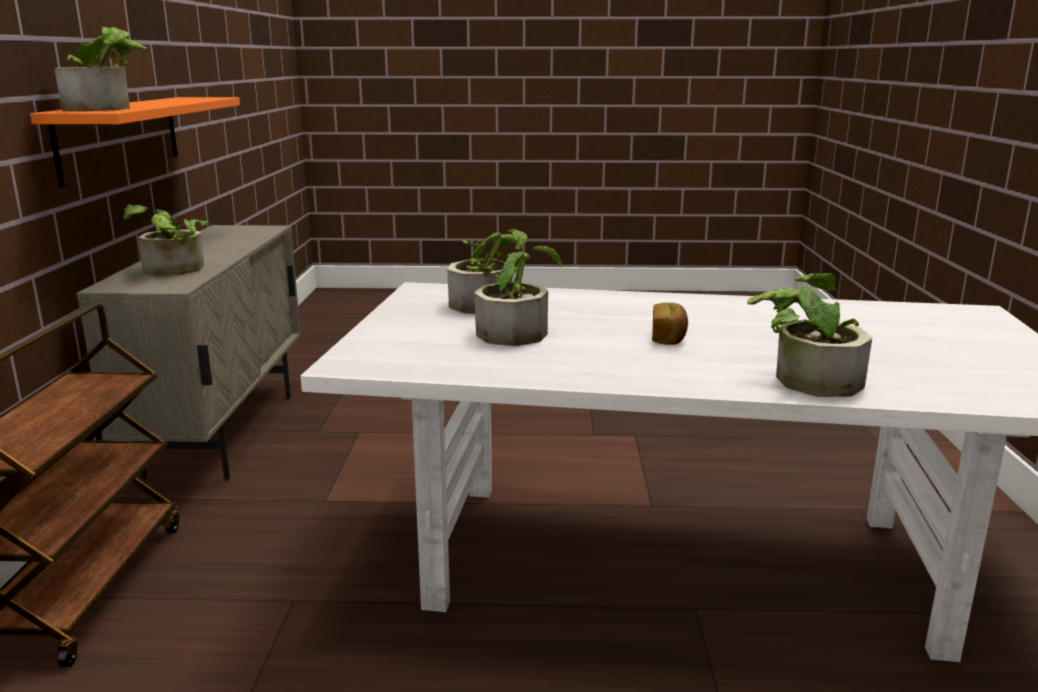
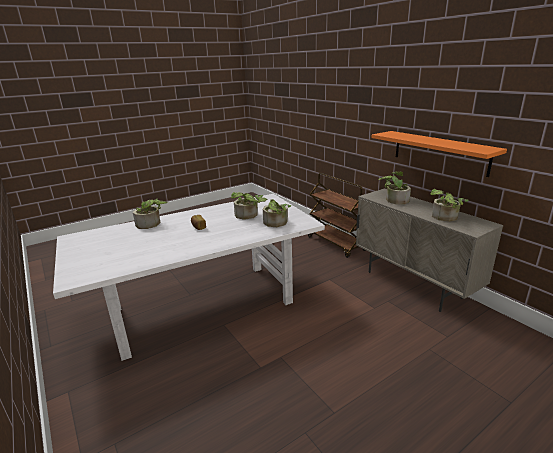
camera: 145 degrees right, 5 degrees up
potted plant [54,27,147,111] -> potted plant moved to [431,189,469,222]

